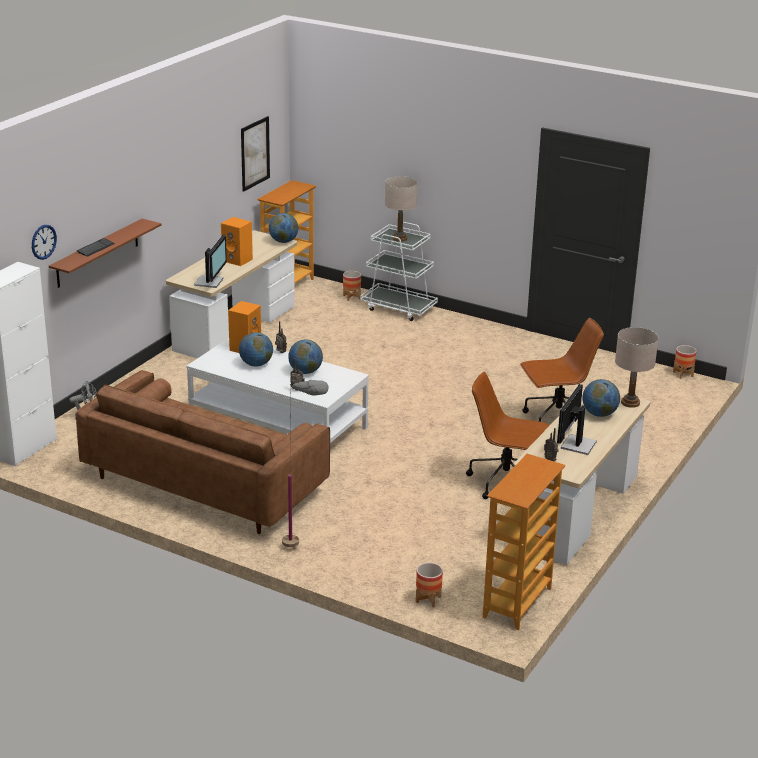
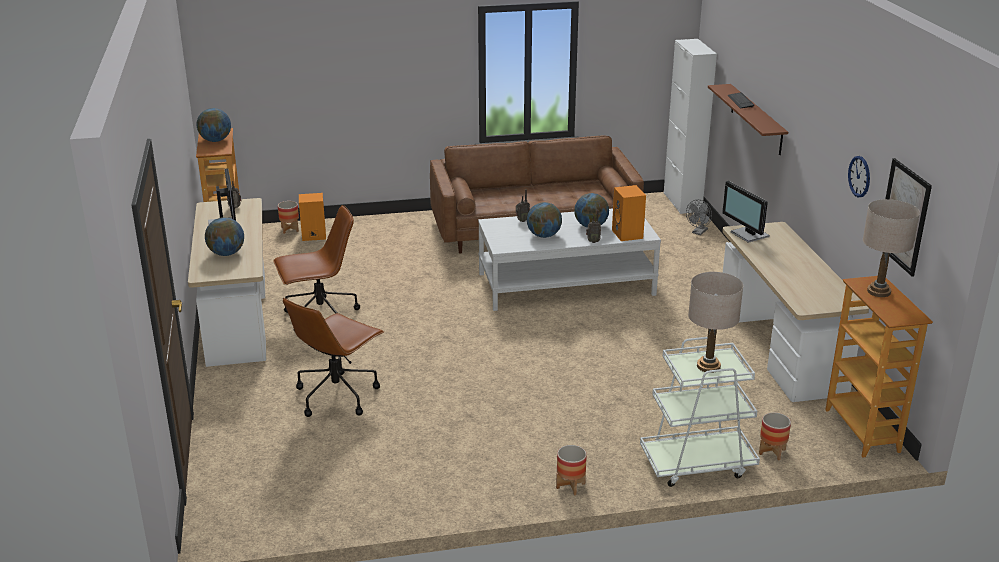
camera: 140 degrees right, 0 degrees up
wall clock [32,225,57,260] -> wall clock moved to [848,156,870,197]
orange speaker [221,217,253,266] -> orange speaker moved to [299,193,326,241]
globe [269,213,298,243] -> globe moved to [197,108,231,142]
grey floor lamp [282,380,329,547] -> none
beige table lamp [615,327,659,408] -> beige table lamp moved to [863,199,920,297]
planter [673,345,697,379] -> planter moved to [556,445,587,495]

